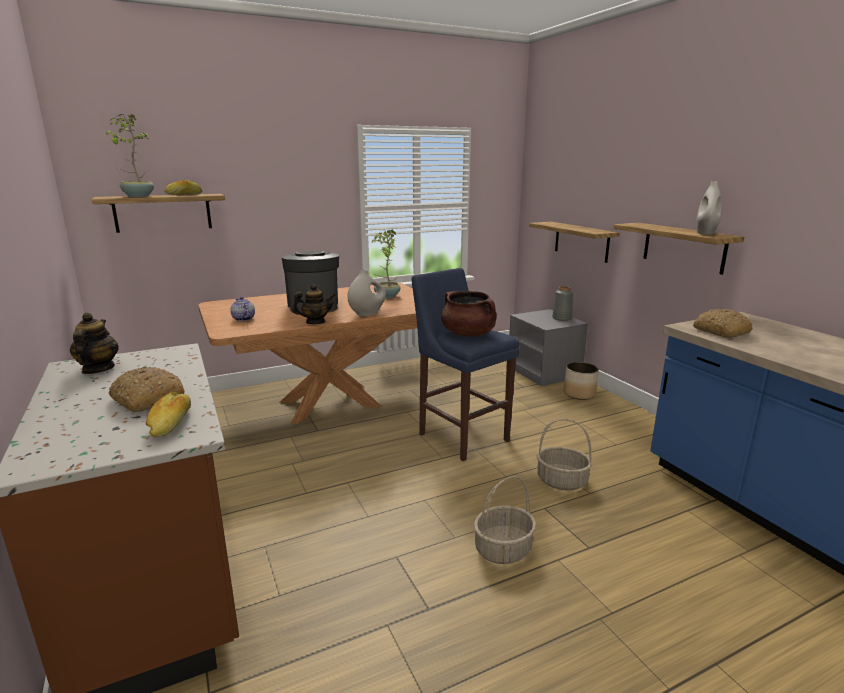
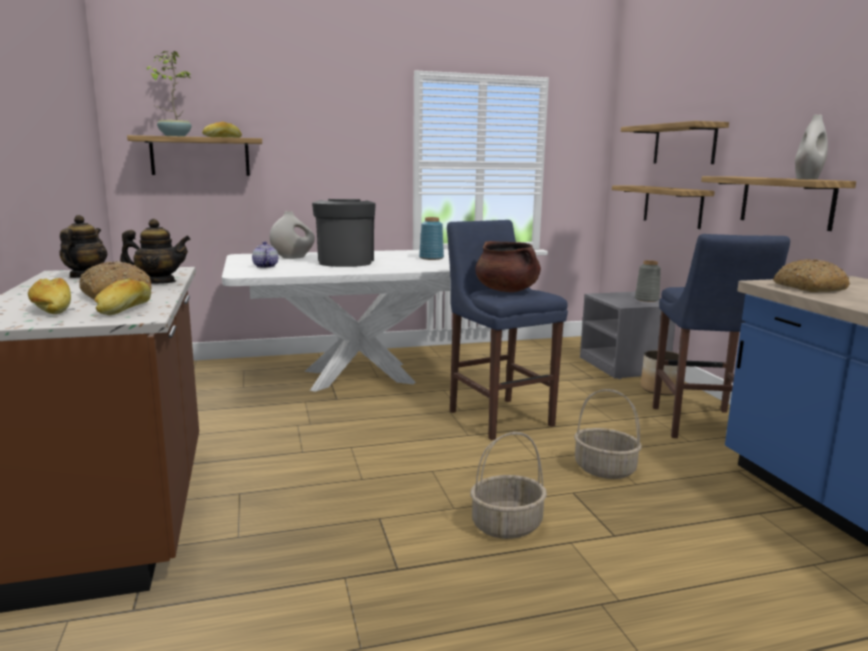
camera: 10 degrees right, 5 degrees down
brown dining table [198,283,418,424] -> white dining table [222,249,451,392]
teapot [292,284,336,324] -> teapot moved to [120,219,191,284]
white vase [348,270,386,316] -> white vase moved to [270,211,315,259]
potted plant [371,230,401,298] -> blue vase [419,217,444,260]
none -> bread [28,278,71,314]
none -> shelf [621,121,729,164]
none -> blue stool [653,234,790,438]

